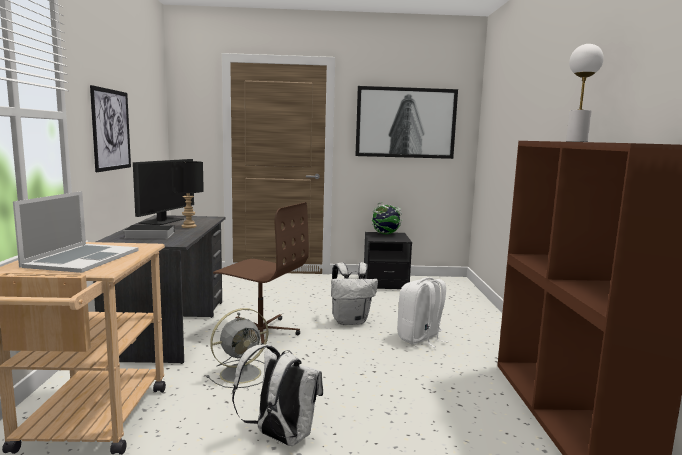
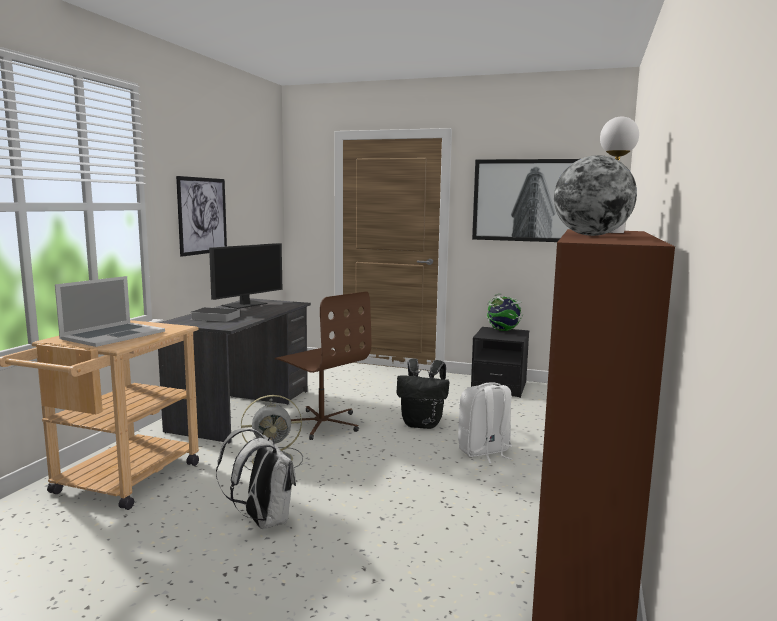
camera: 20 degrees right, 0 degrees up
black table lamp [171,161,204,228] -> none
white backpack [331,262,378,325] -> black backpack [397,359,449,429]
none -> globe [554,155,637,236]

